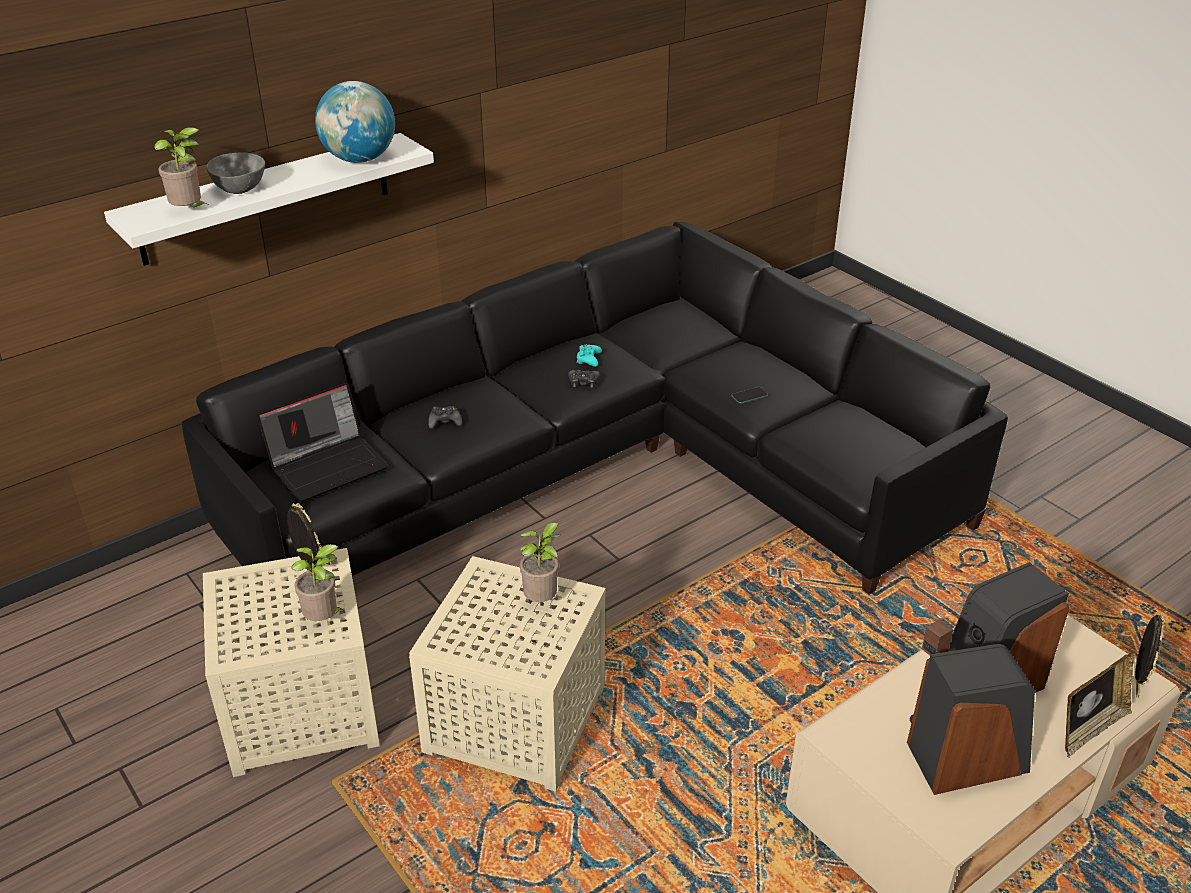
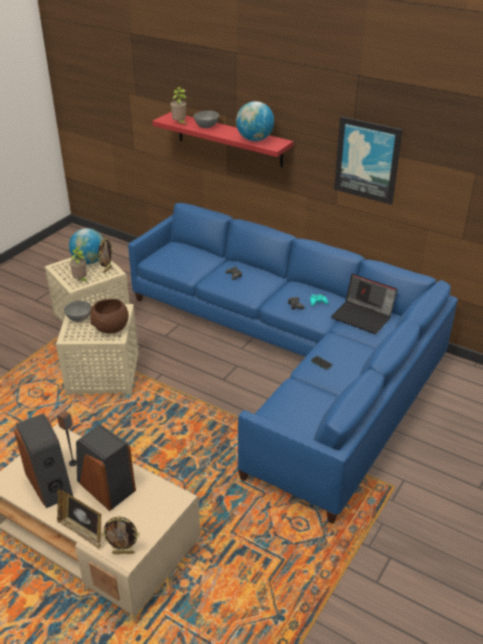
camera: 70 degrees right, 0 degrees up
white shelf [104,133,434,266] -> red shelf [152,112,294,167]
black sofa [182,222,1008,622] -> blue sofa [128,203,458,524]
laptop [257,383,388,502] -> laptop moved to [331,274,398,334]
potted plant [520,522,561,602] -> brown bowl [90,299,129,334]
none -> grey bowl [64,300,92,322]
none -> globe [69,228,104,264]
none -> picture [334,116,403,205]

